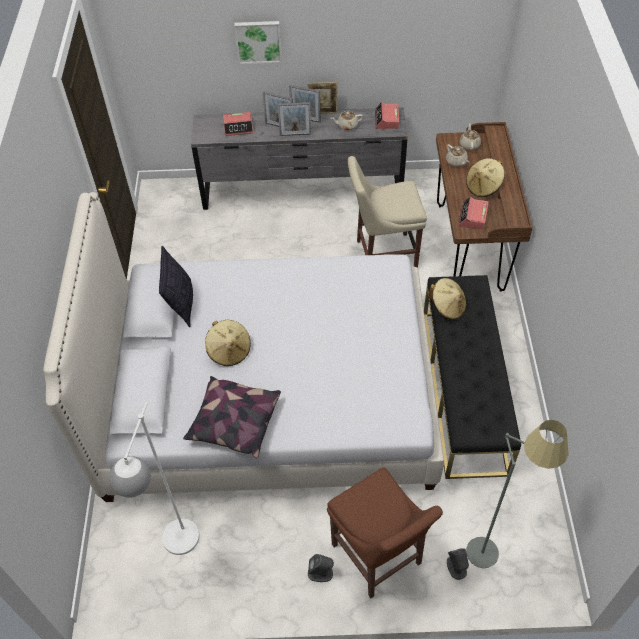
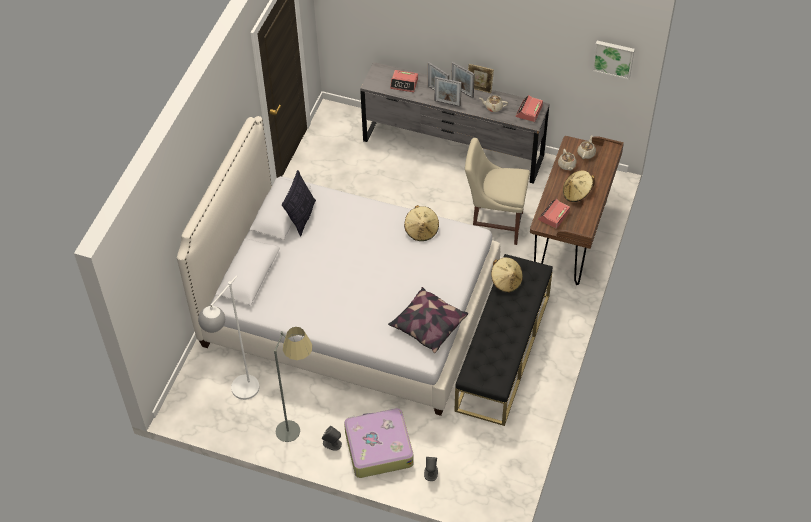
camera: 20 degrees right, 0 degrees up
pillow [183,376,281,458] -> pillow moved to [388,287,468,353]
beige hat [205,320,251,366] -> beige hat moved to [404,205,439,241]
picture [234,21,282,64] -> picture moved to [592,41,635,80]
brown chair [327,467,443,598] -> suitcase [344,407,414,478]
grey floor lamp [466,420,569,568] -> grey floor lamp moved to [274,327,312,442]

